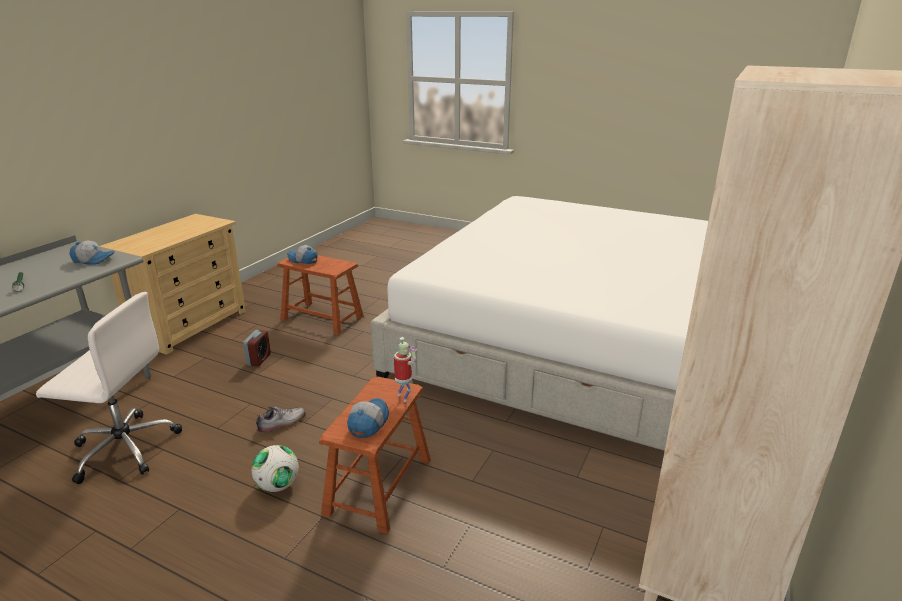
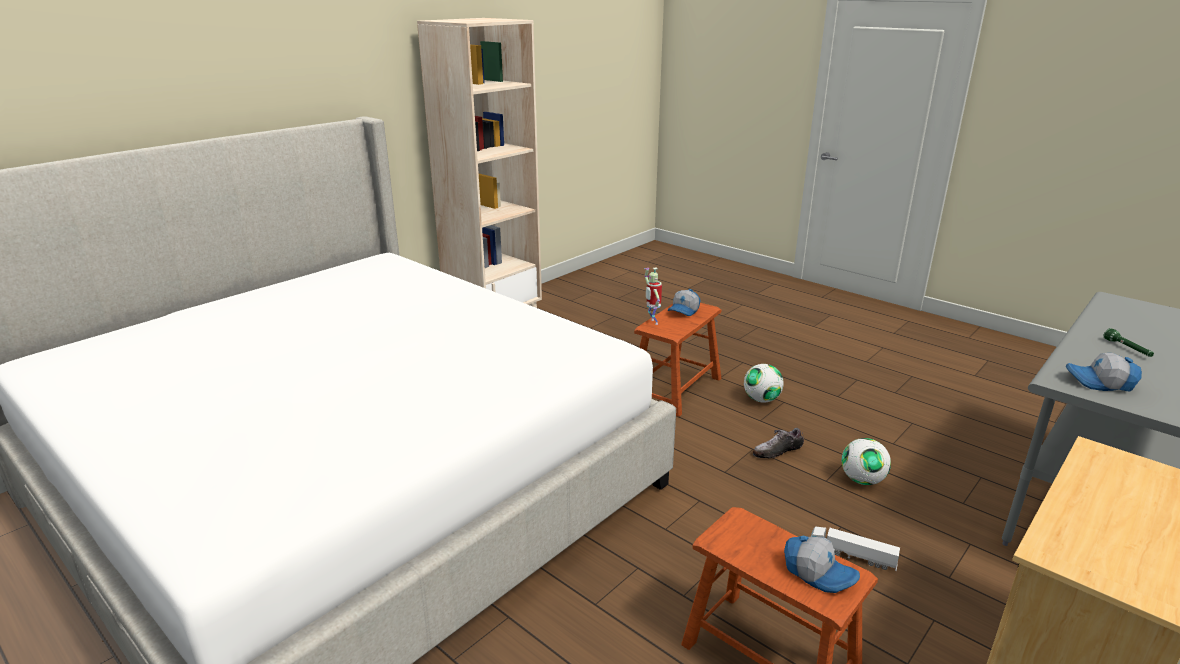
camera: 165 degrees left, 0 degrees up
white office chair [36,292,182,484] -> none
alarm clock [243,330,271,367] -> toy truck [811,527,900,571]
none -> football [842,438,891,485]

